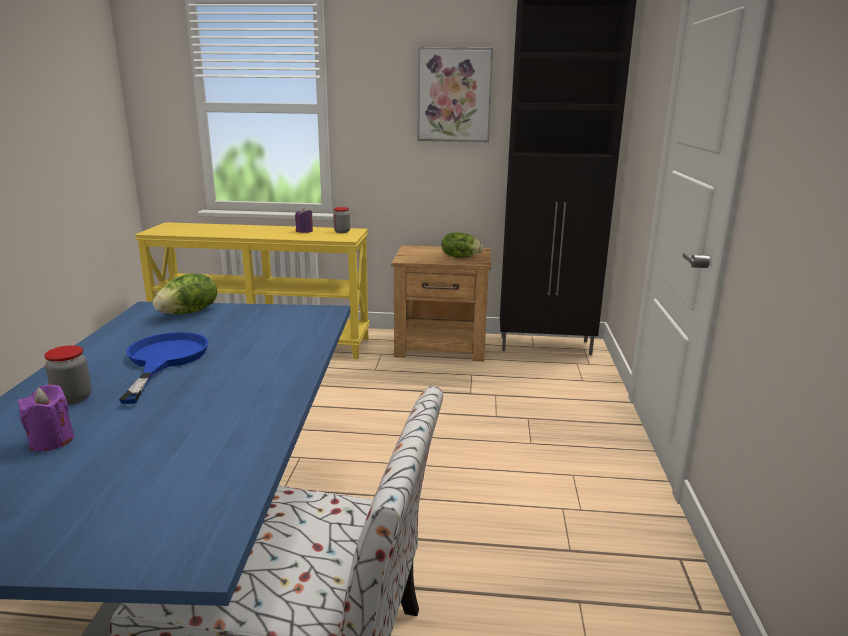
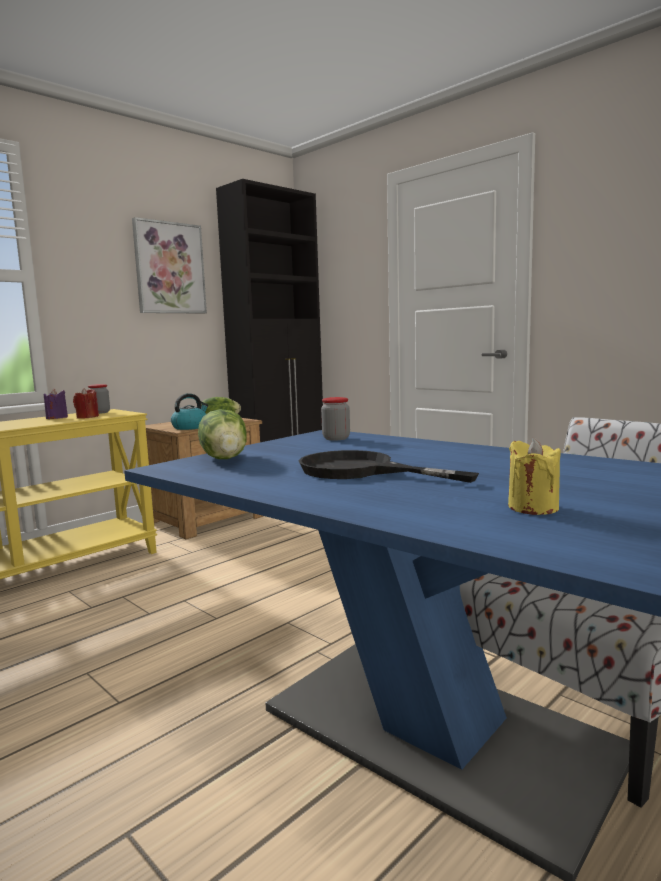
camera: 50 degrees left, 10 degrees down
purple candle [18,384,74,452] -> yellow candle [508,438,561,515]
jar [44,345,92,405] -> jar moved to [321,397,350,441]
blue frying pan [119,332,209,404] -> black frying pan [298,450,479,483]
none -> red candle [73,388,99,419]
none -> kettle [171,394,208,430]

